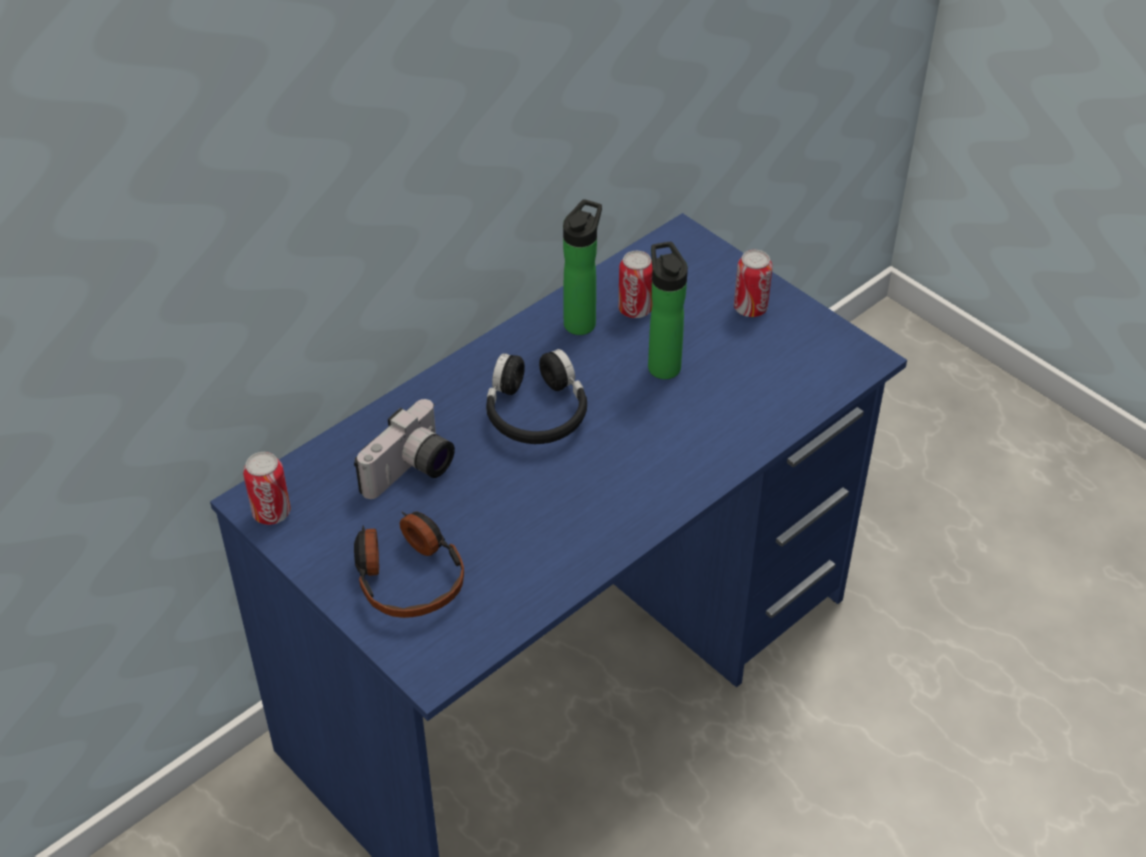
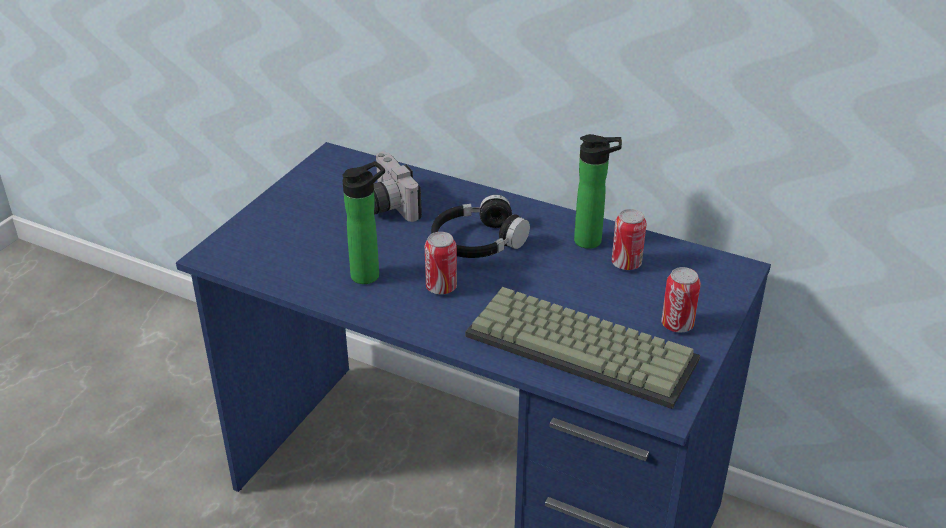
camera: 70 degrees right, 10 degrees down
can [243,452,291,525] -> can moved to [425,232,457,294]
camera [354,399,455,499] -> camera turned 45 degrees clockwise [374,152,422,222]
headphones [354,511,464,618] -> none
bottle [648,242,688,379] -> bottle moved to [342,161,385,284]
none -> keyboard [465,287,700,409]

